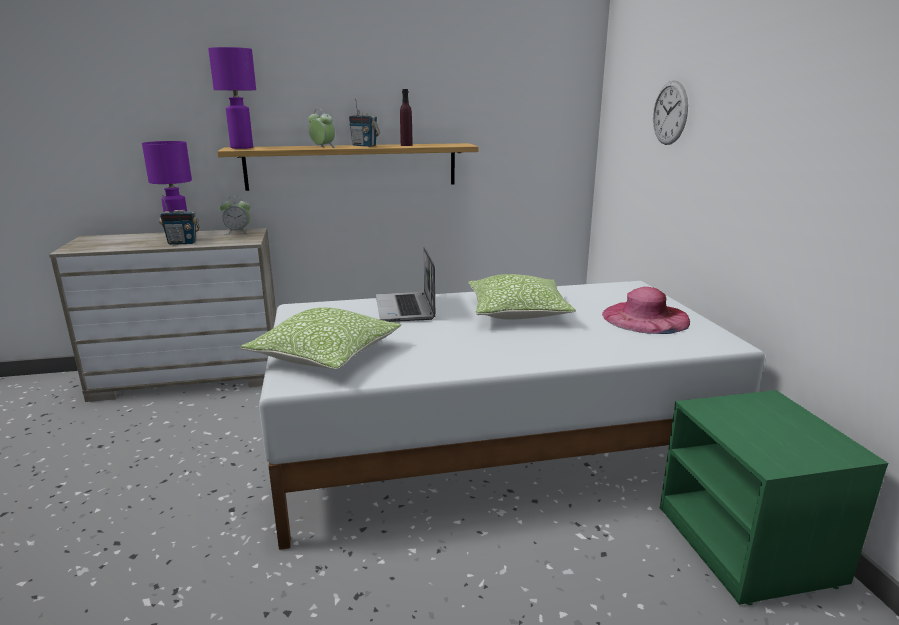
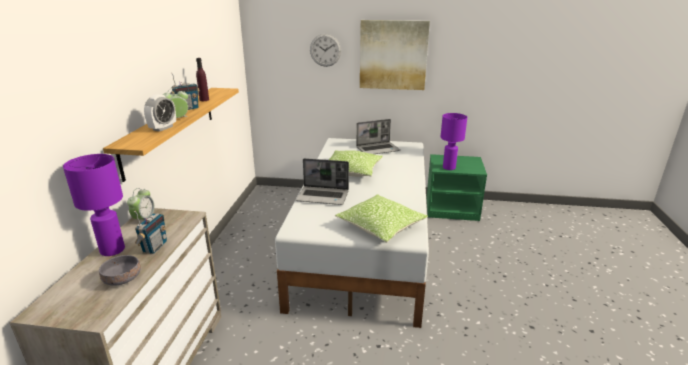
camera: 70 degrees left, 5 degrees up
purple table lamp [208,47,256,149] -> purple table lamp moved to [441,113,467,170]
pink hat [602,287,690,334] -> laptop [356,119,400,154]
none -> grey bowl [99,255,140,286]
none -> alarm clock [144,94,176,132]
none -> picture [360,20,430,90]

